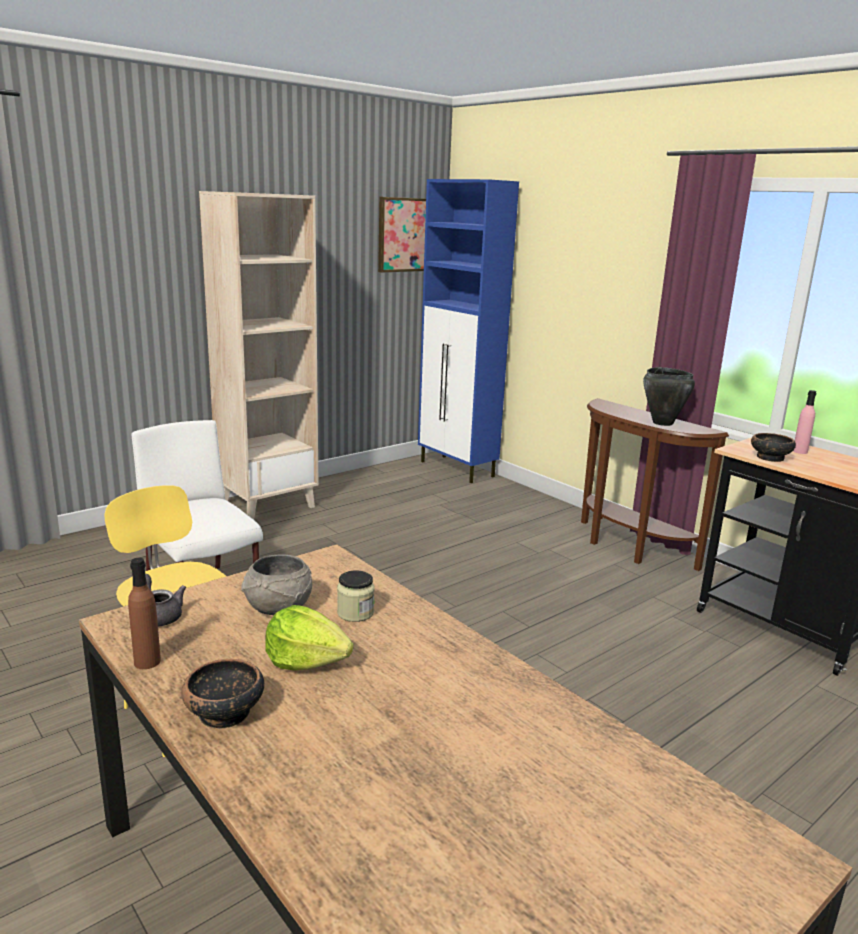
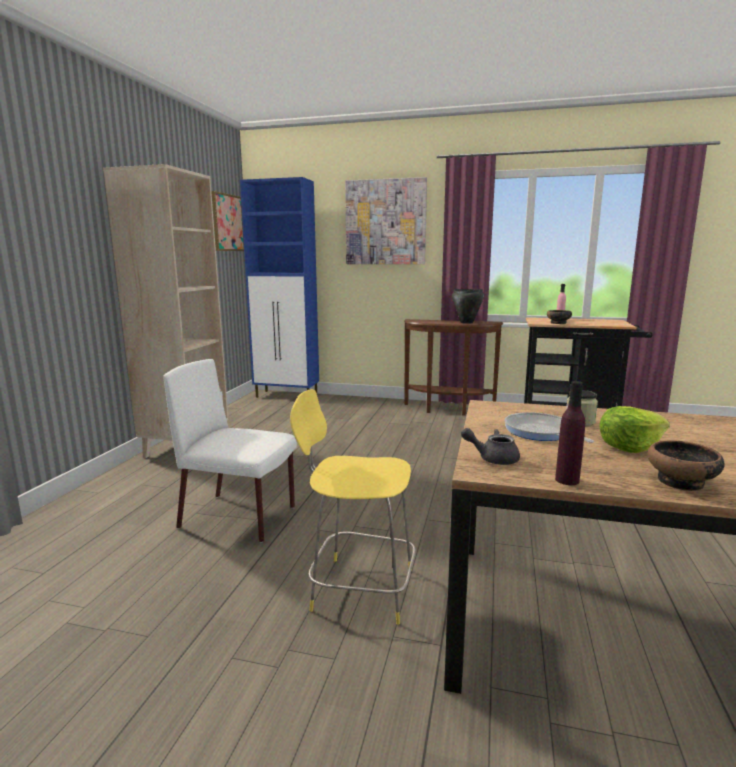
camera: 35 degrees left, 5 degrees down
brown bottle [128,558,161,669] -> purple bottle [555,381,585,485]
grey bowl [241,555,312,615] -> frying pan [504,412,594,443]
none -> picture [345,177,427,264]

